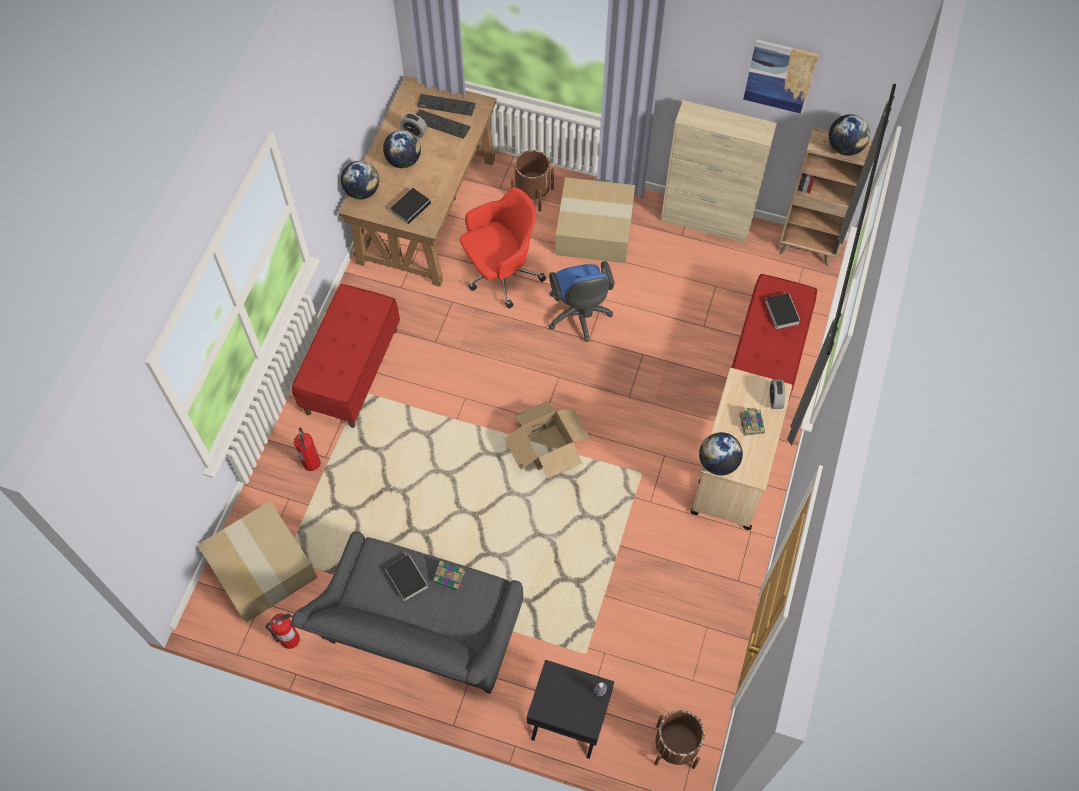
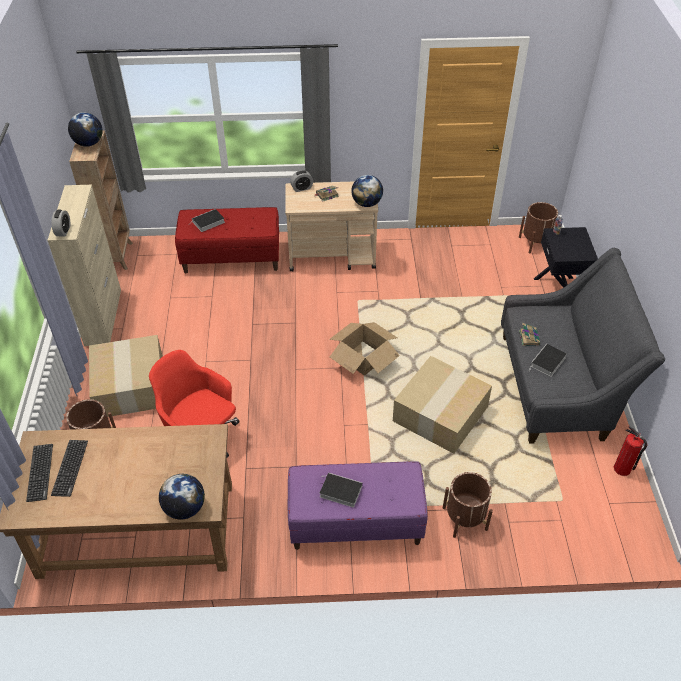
camera: 110 degrees left, 15 degrees down
cardboard box [198,501,318,623] -> cardboard box moved to [393,356,492,454]
red bench [292,284,400,428] -> purple bench [288,461,428,550]
fire extinguisher [294,427,321,471] -> brown planter [443,472,493,538]
globe [383,130,421,168] -> none
book [390,188,432,224] -> book moved to [320,473,362,507]
alarm clock [400,113,427,138] -> alarm clock moved to [52,209,70,237]
blue office chair [548,261,614,342] -> none
picture [743,39,819,114] -> none

